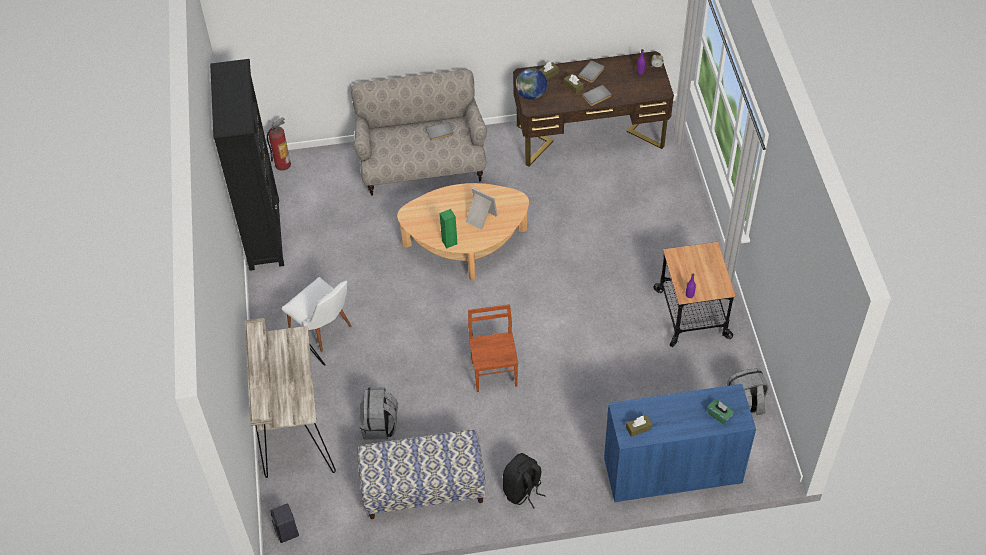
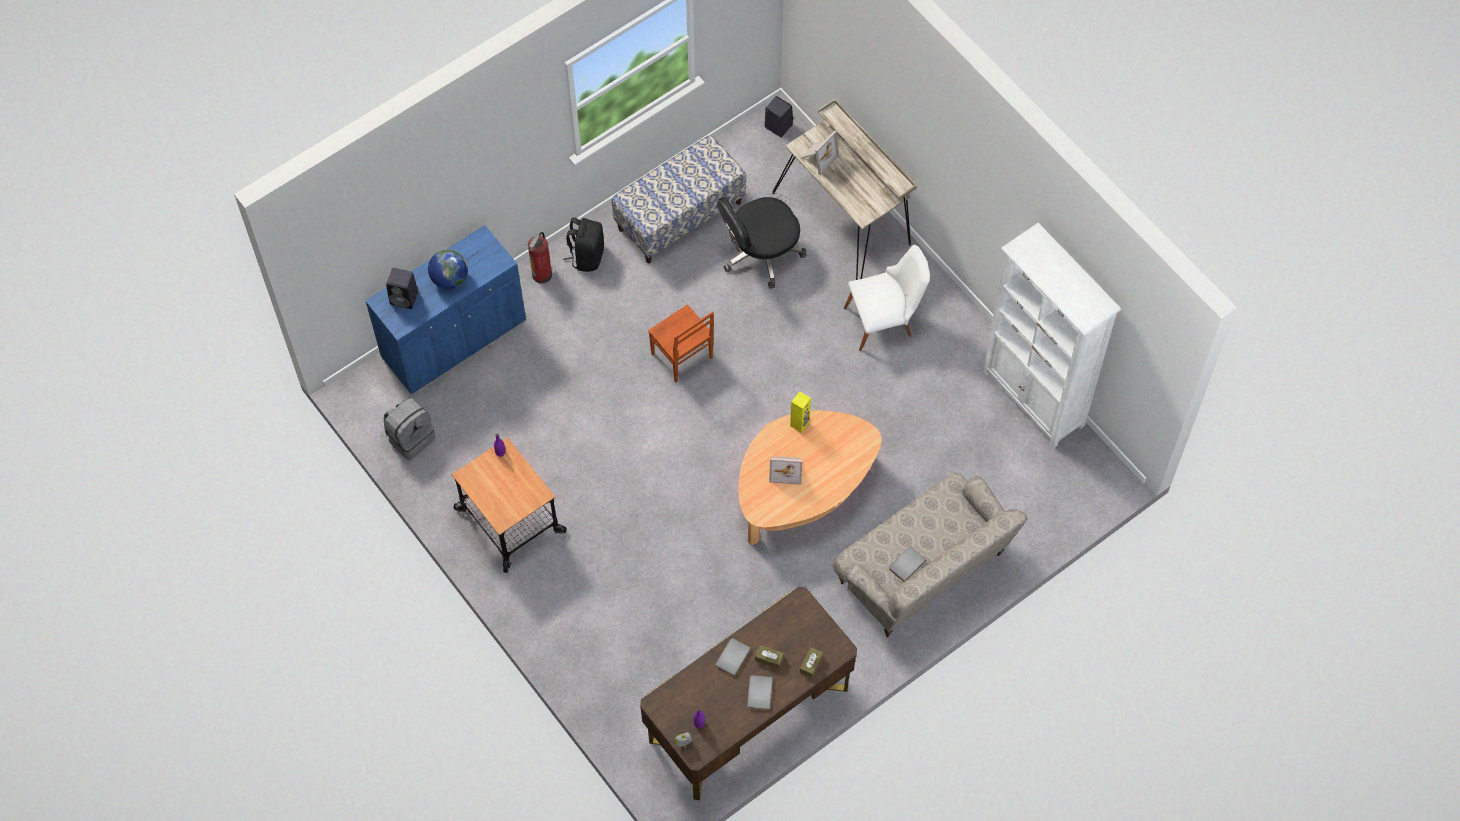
camera: 150 degrees right, 10 degrees up
black bookcase [210,59,284,271] -> white bookcase [982,223,1121,448]
fire extinguisher [267,117,291,171] -> fire extinguisher moved to [528,232,552,284]
white chair [281,277,352,352] -> white chair turned 150 degrees clockwise [844,245,930,351]
grey backpack [359,387,398,440] -> black office chair [717,197,806,289]
green speaker [440,209,457,248] -> yellow speaker [790,391,811,433]
globe [516,68,547,100] -> globe moved to [428,249,468,289]
brown tissue box [626,415,652,437] -> none
green tissue box [707,400,734,424] -> black speaker [386,268,418,309]
none -> picture frame [801,130,839,175]

